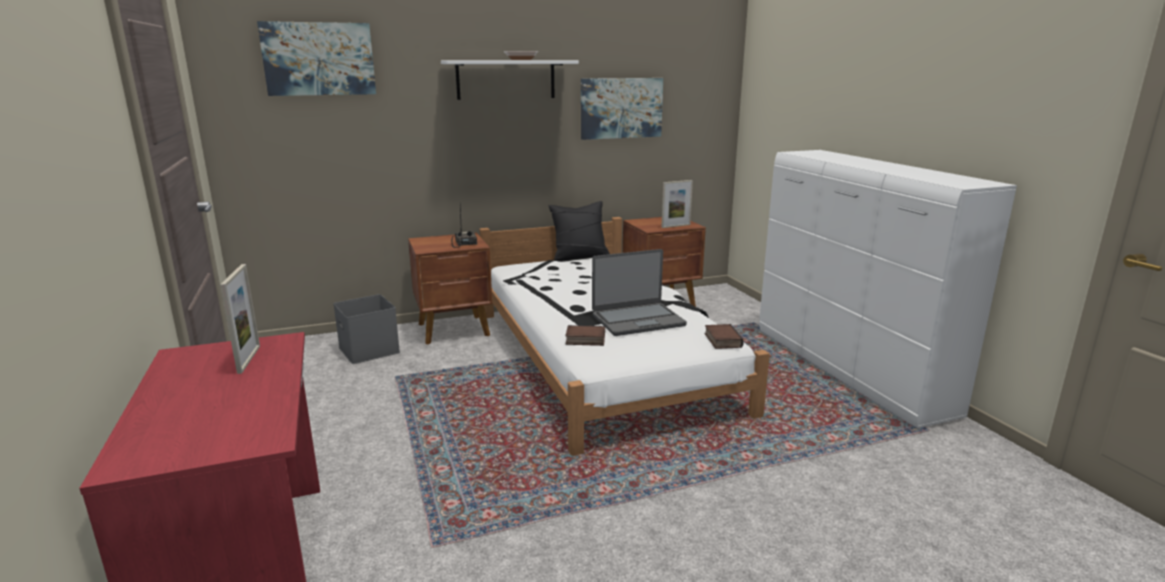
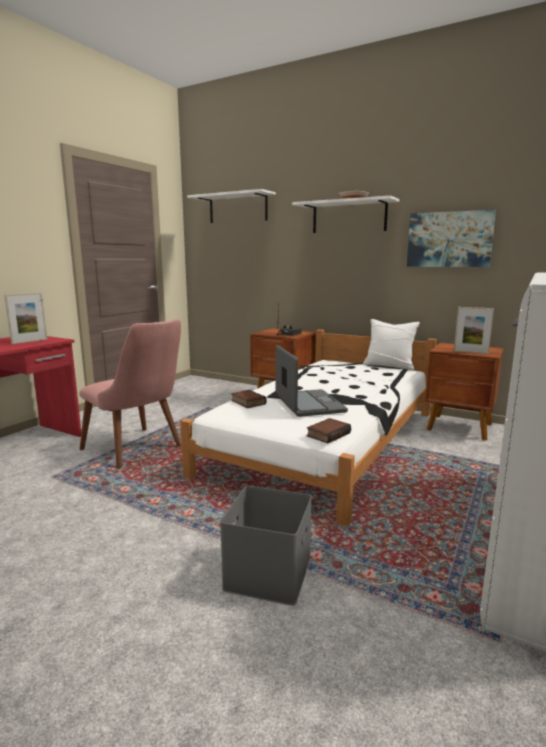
camera: 50 degrees right, 5 degrees down
picture [257,21,376,96] -> white shelf [187,189,276,223]
grey storage box [333,294,400,364] -> grey storage box moved to [220,486,312,606]
black pillow [549,201,610,261] -> white pillow [363,319,420,370]
laptop [592,249,687,336] -> laptop turned 135 degrees counterclockwise [275,345,348,417]
none -> pink chair [79,319,181,469]

